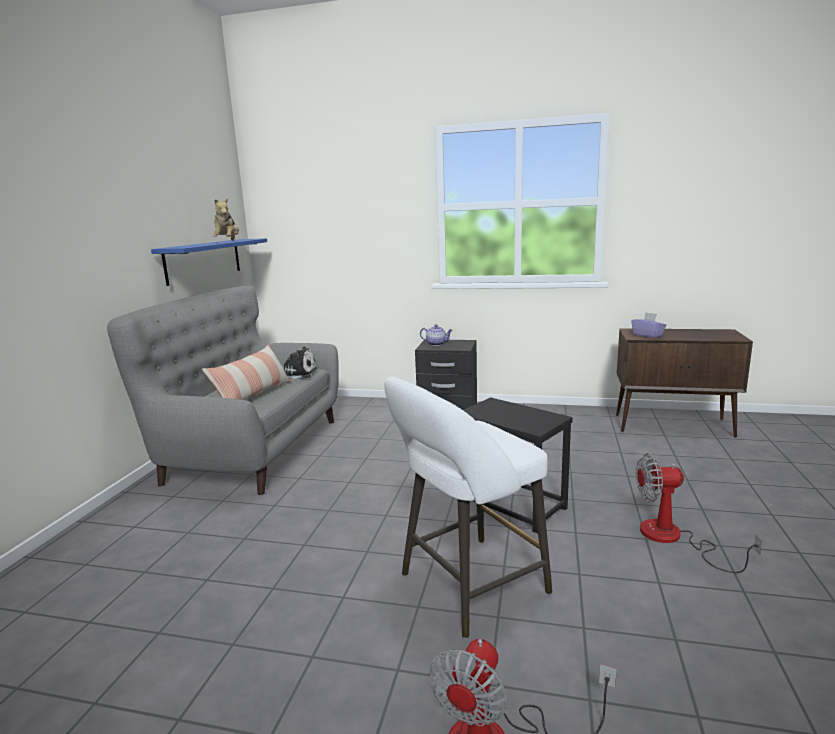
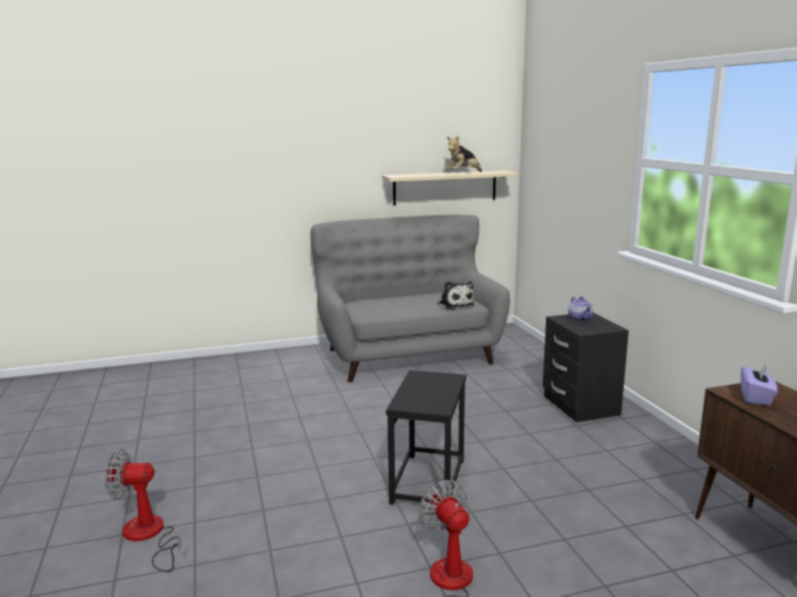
camera: 60 degrees right, 0 degrees up
blue shelf [151,238,267,286] -> beige shelf [382,170,518,205]
pillow [202,344,291,400] -> none
white stool [384,377,552,639] -> none

